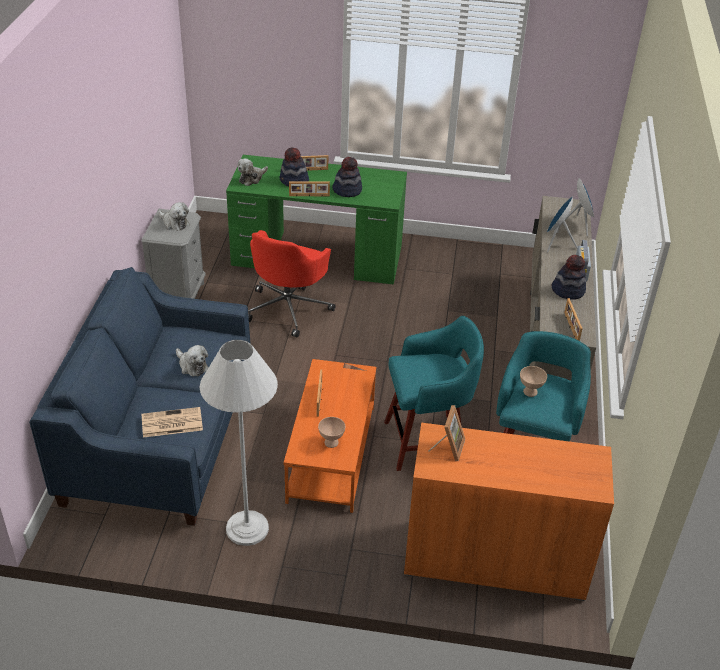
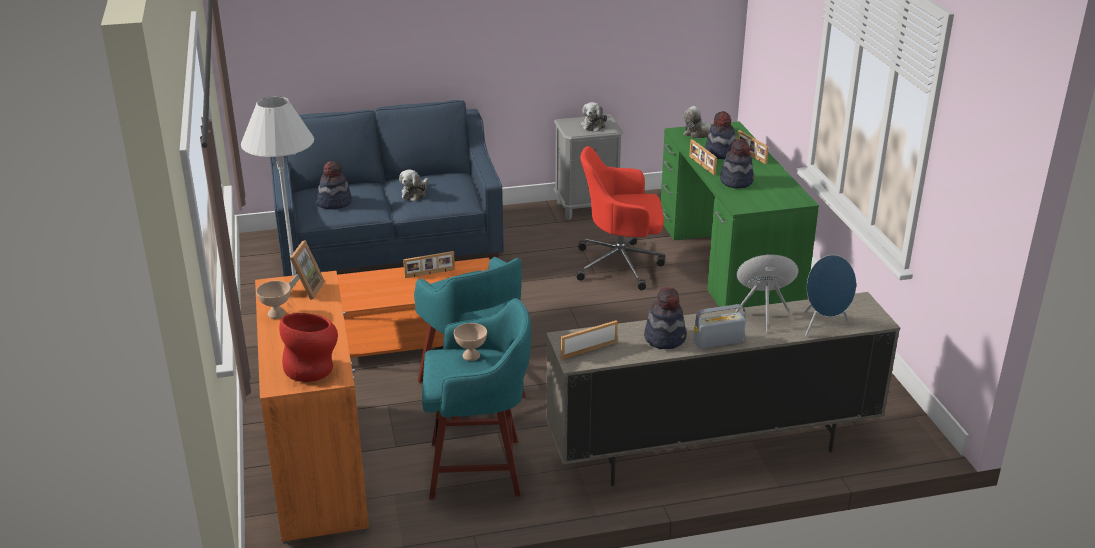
camera: 70 degrees right, 10 degrees down
newspaper [142,407,203,438] -> hat [317,161,352,209]
beige bowl [318,417,345,448] -> beige bowl moved to [256,281,291,319]
picture frame [428,405,465,461] -> picture frame turned 75 degrees counterclockwise [288,240,325,300]
none -> red vase [279,313,338,382]

